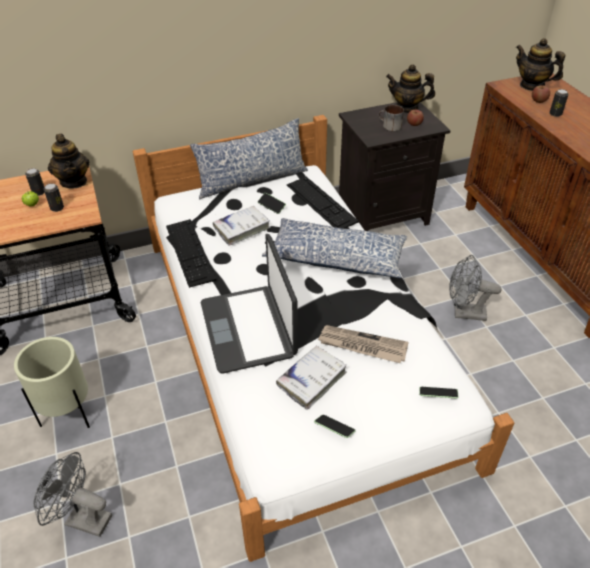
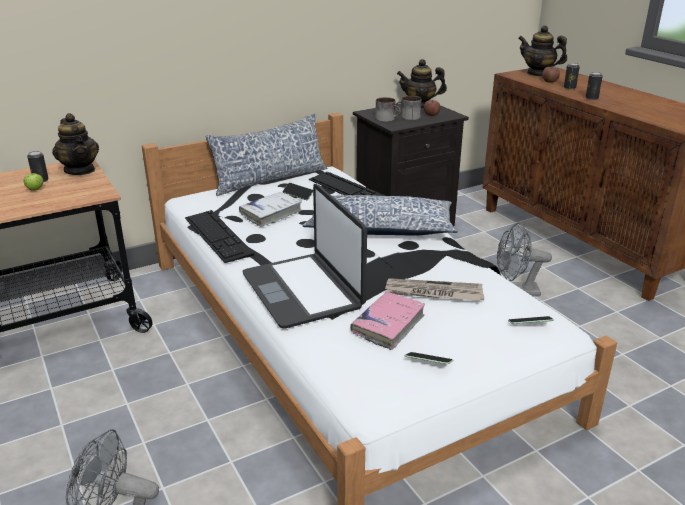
camera: 10 degrees left, 15 degrees down
beige planter [14,337,90,428] -> none
can [44,183,64,212] -> can moved to [585,72,603,100]
white book [276,345,347,410] -> pink book [350,292,425,350]
none -> mug [375,97,401,122]

